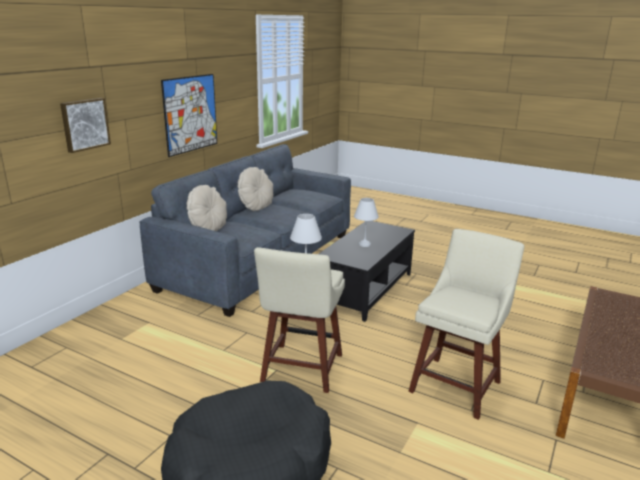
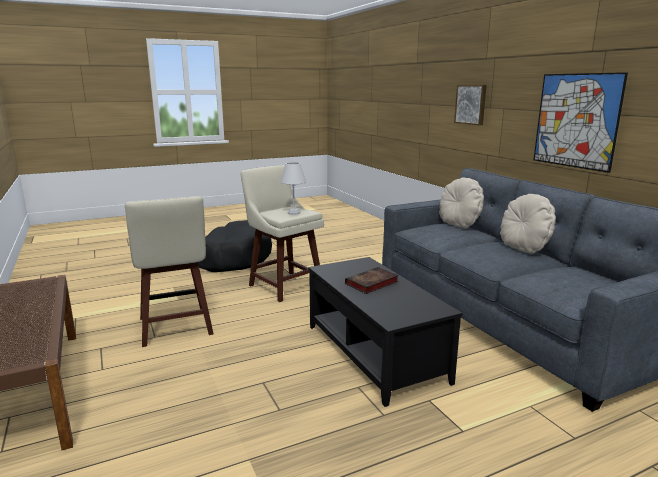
camera: 125 degrees right, 5 degrees down
white table lamp [354,198,379,247] -> book [345,267,399,294]

